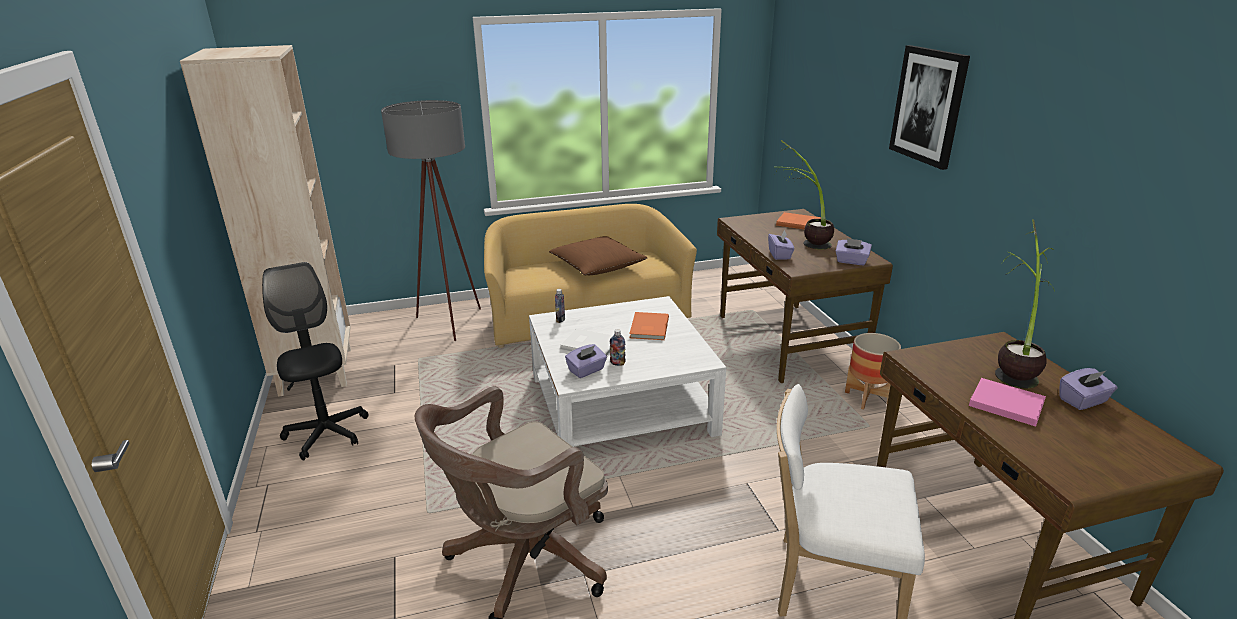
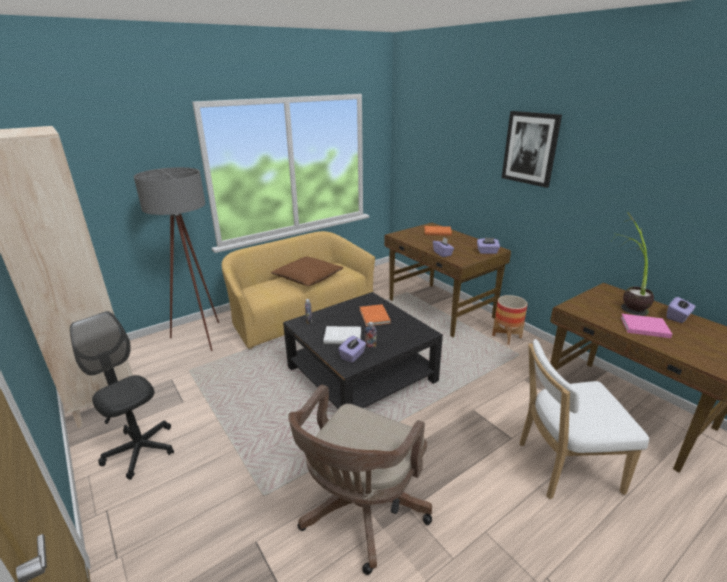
camera: 20 degrees left, 0 degrees up
white coffee table [529,296,726,447] -> black coffee table [283,292,443,409]
potted plant [775,140,834,249] -> none

